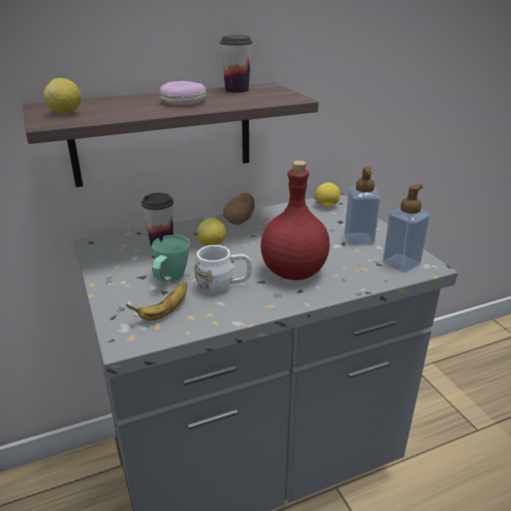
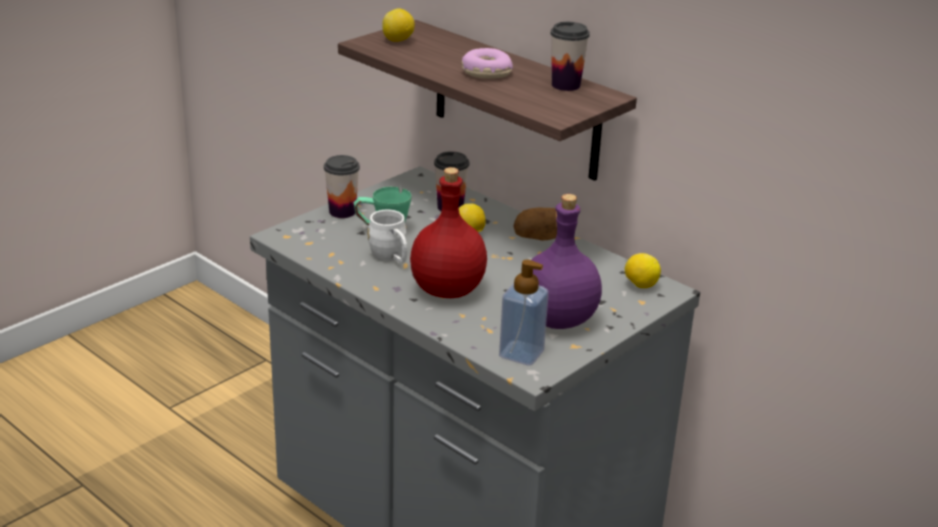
camera: 65 degrees right, 0 degrees up
banana [126,282,187,320] -> none
soap dispenser [344,167,381,246] -> purple bottle [532,194,602,329]
none -> cup [324,155,360,218]

